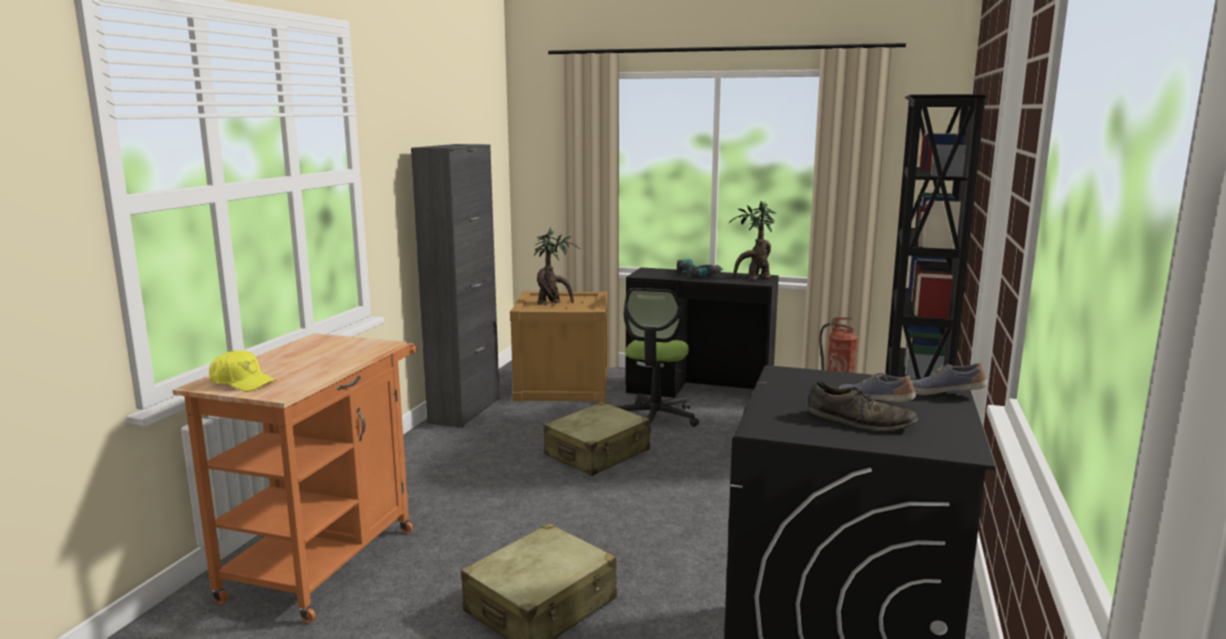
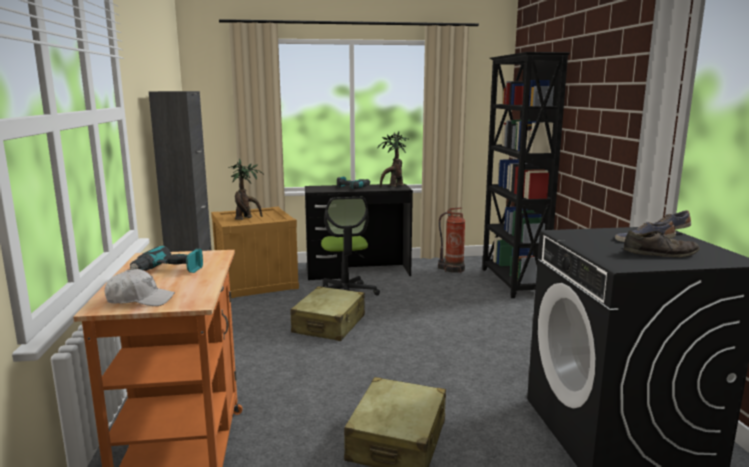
camera: 25 degrees left, 0 degrees up
yellow cap [209,350,277,392] -> white cap [105,269,175,306]
none -> power drill [129,246,203,273]

